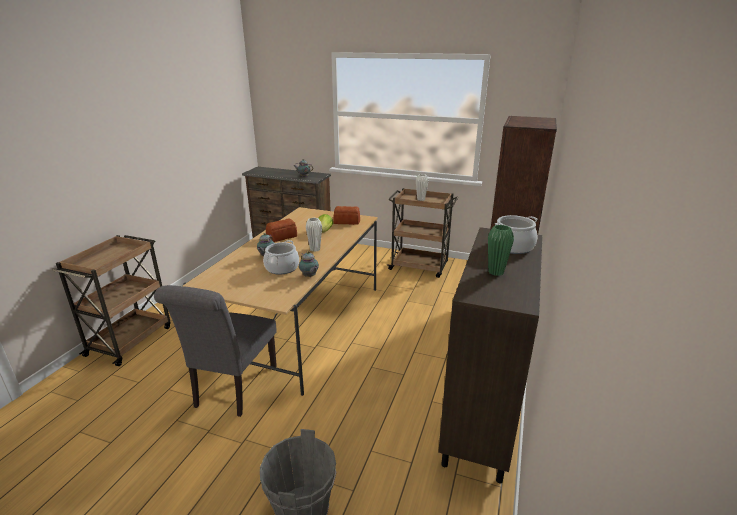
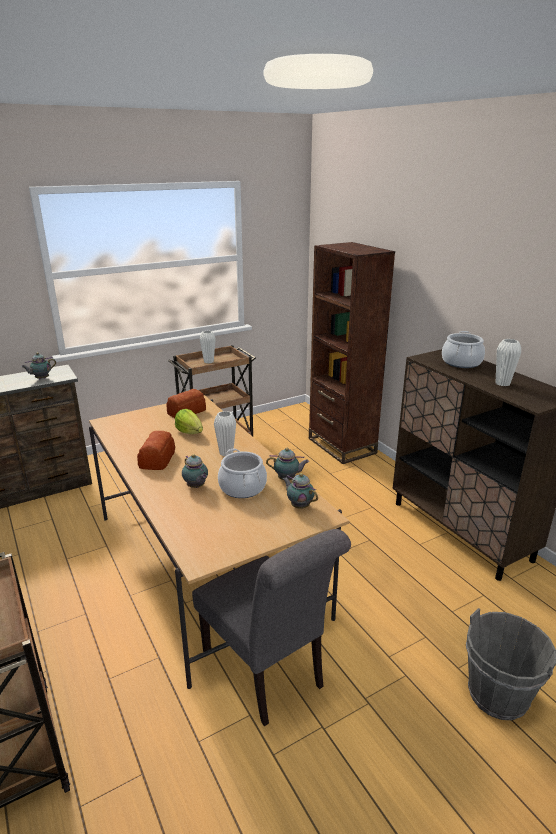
camera: 50 degrees left, 0 degrees up
green vase [488,225,514,276] -> white vase [496,339,521,386]
none -> teapot [283,473,318,508]

